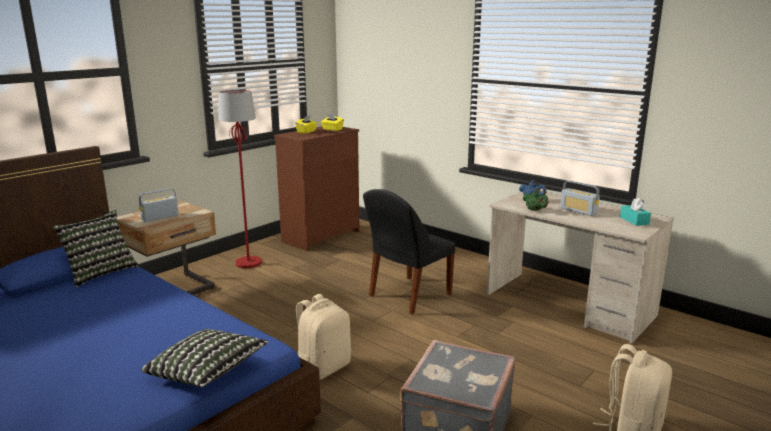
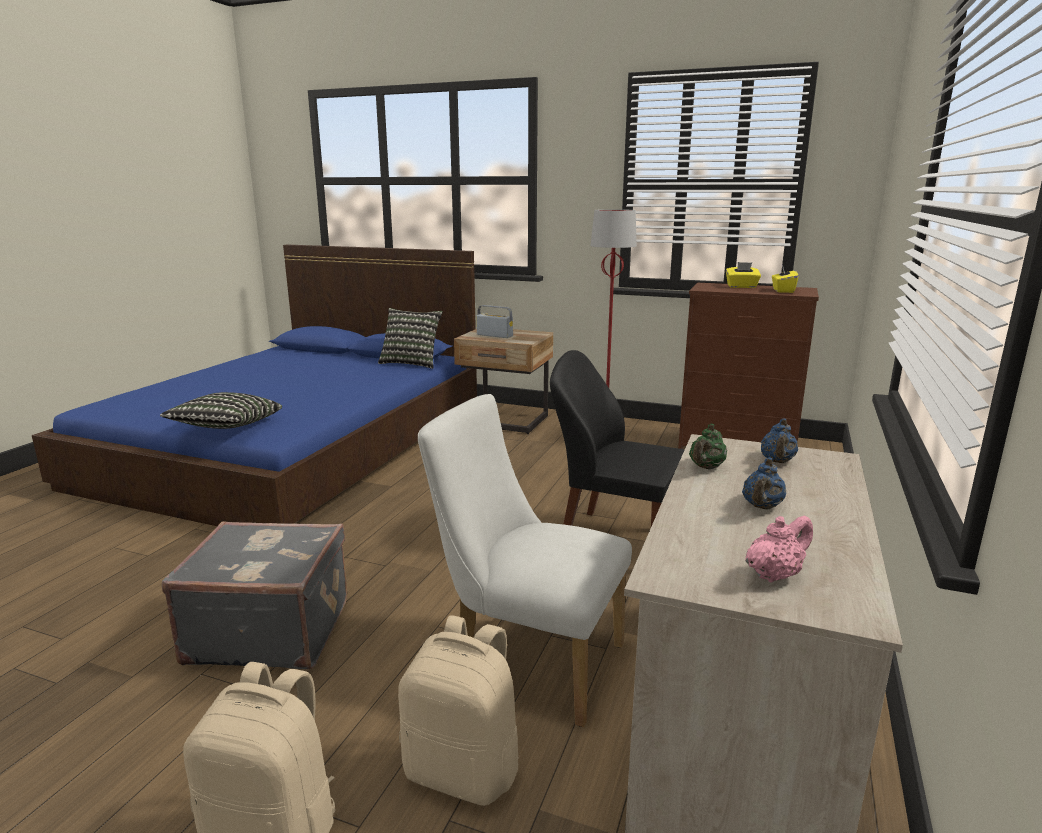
camera: 70 degrees right, 0 degrees up
beige backpack [296,294,351,380] -> beige backpack moved to [398,615,519,806]
radio [560,181,600,216] -> blue teapot [742,457,786,510]
turquoise tissue box [620,198,651,226] -> pink teapot [745,516,813,583]
none -> white chair [418,394,632,727]

